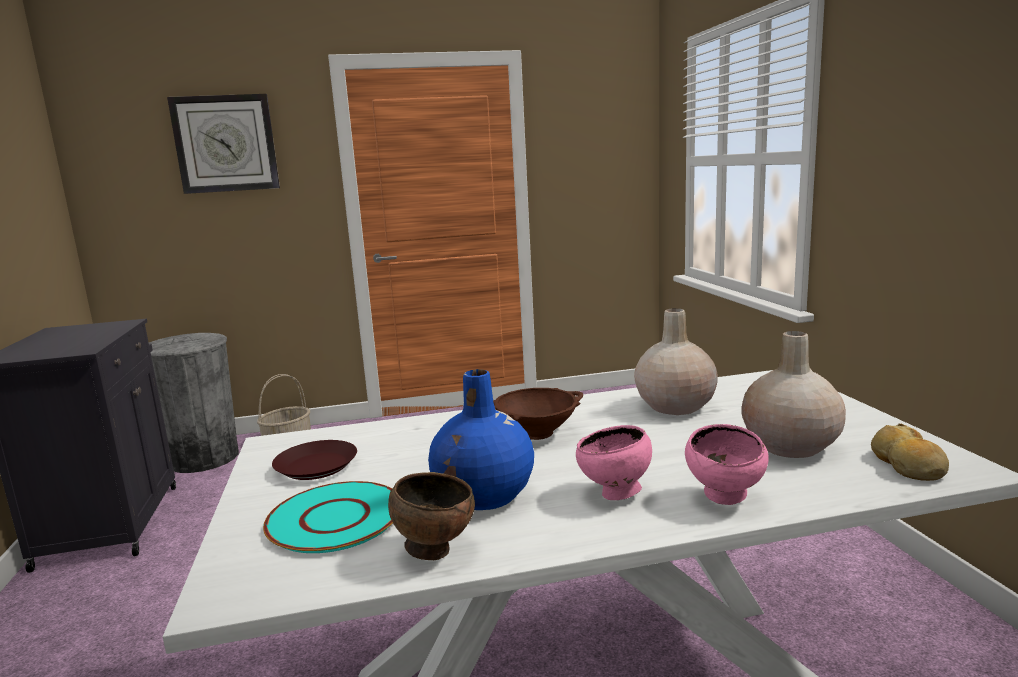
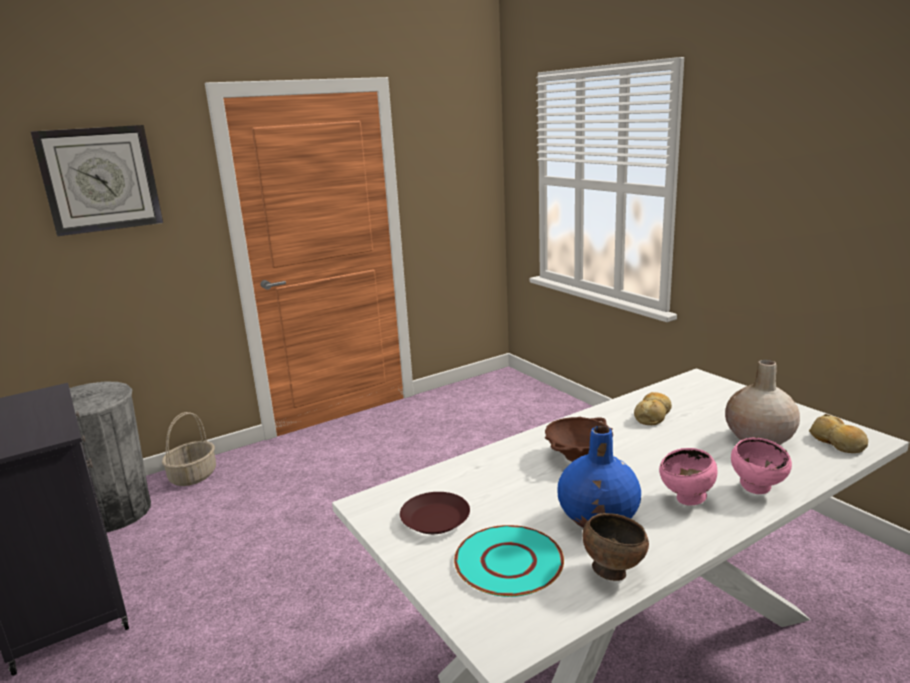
camera: 20 degrees left, 5 degrees up
beige vase [634,308,718,415] -> bread [634,392,672,425]

